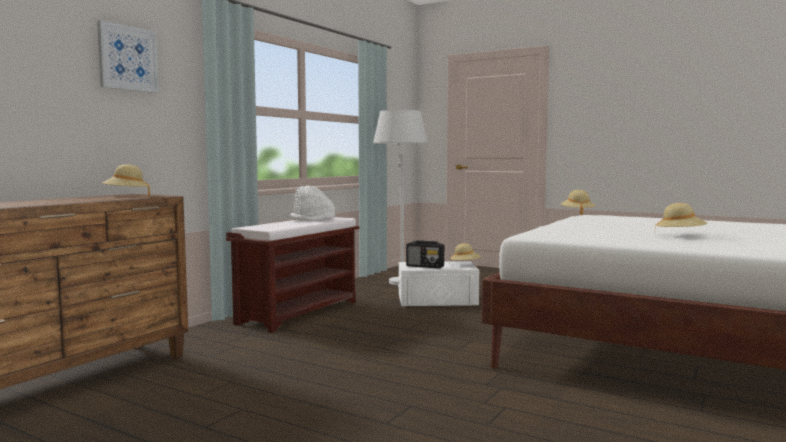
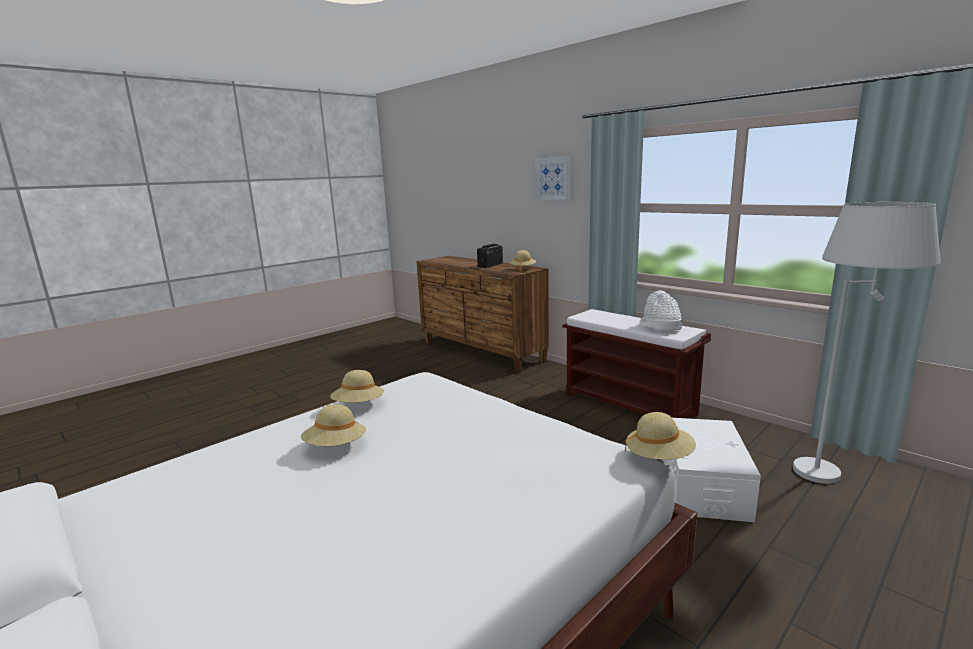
camera: 105 degrees right, 10 degrees up
radio [406,240,444,268] -> radio moved to [477,243,503,268]
beige hat [450,243,481,260] -> beige hat moved to [330,370,384,403]

